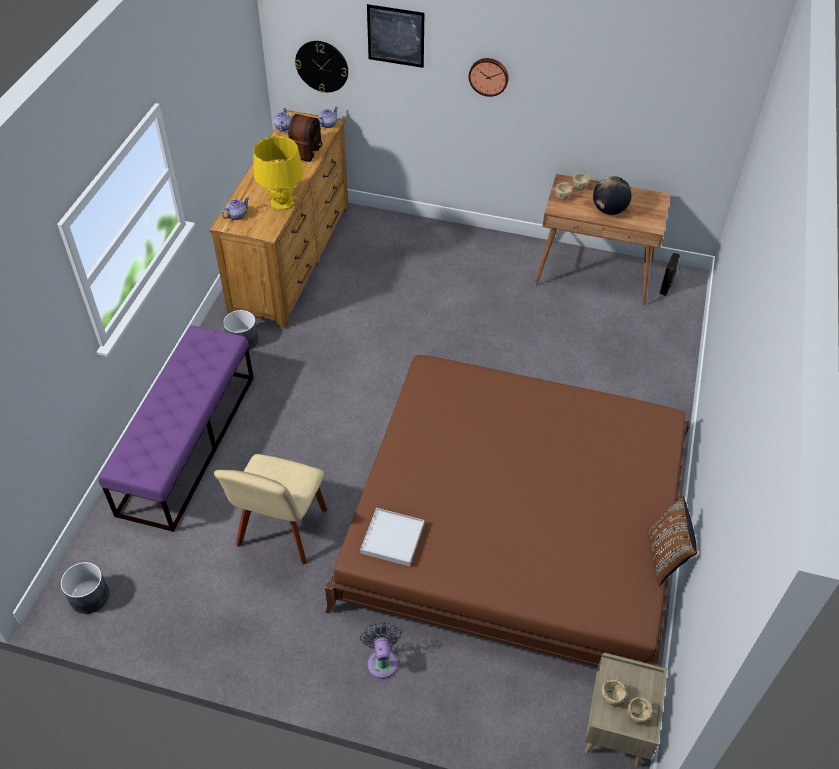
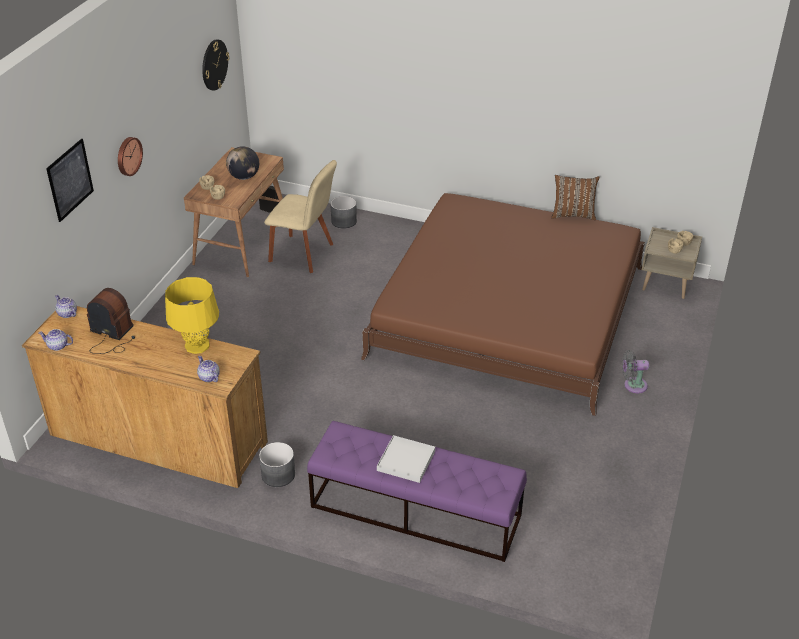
camera: 85 degrees left, 10 degrees down
grey planter [61,562,109,614] -> grey planter moved to [330,196,357,229]
beige chair [214,454,327,565] -> beige chair moved to [264,160,337,273]
wall clock [295,41,348,93] -> wall clock moved to [202,39,230,91]
white tray [360,508,424,566] -> white tray moved to [377,435,435,483]

